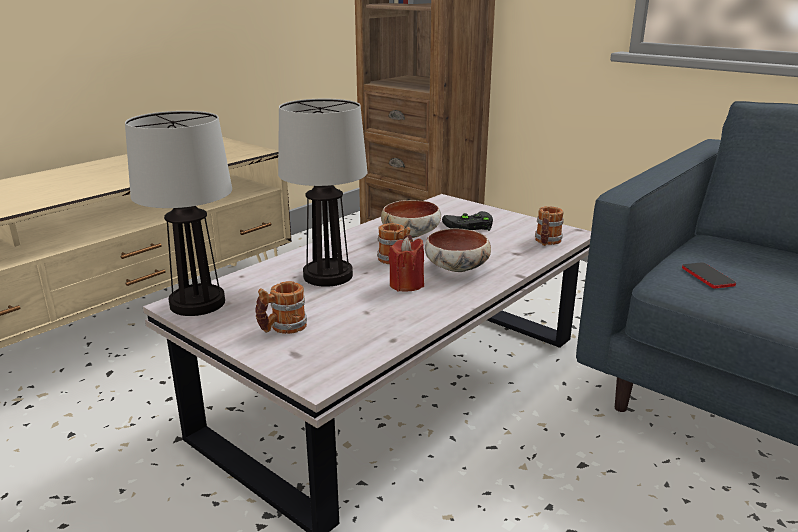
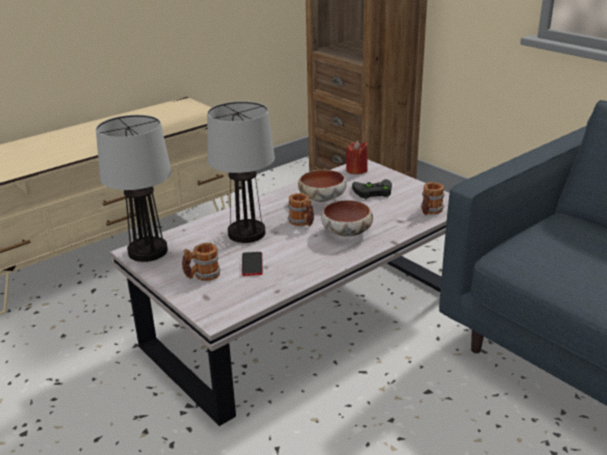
camera: 10 degrees right, 5 degrees up
red candle [388,236,424,292] -> red candle moved to [346,140,368,174]
phone [682,262,736,289] -> phone moved to [242,252,263,276]

